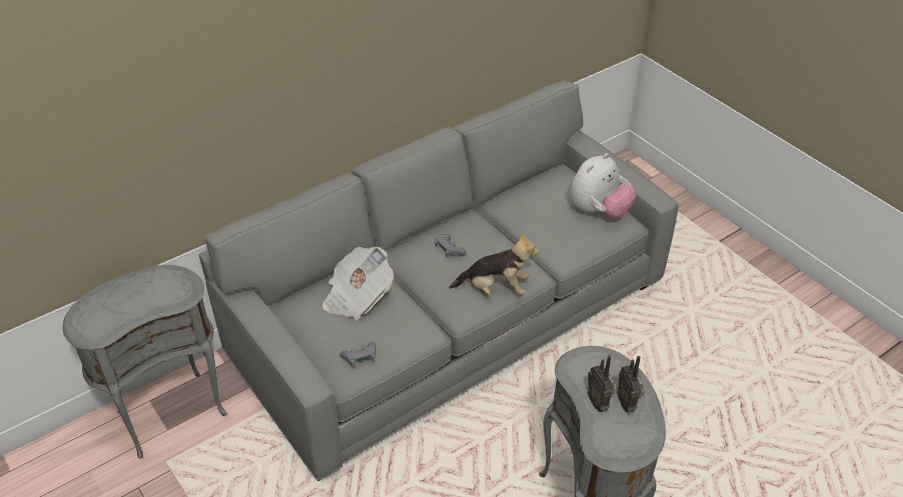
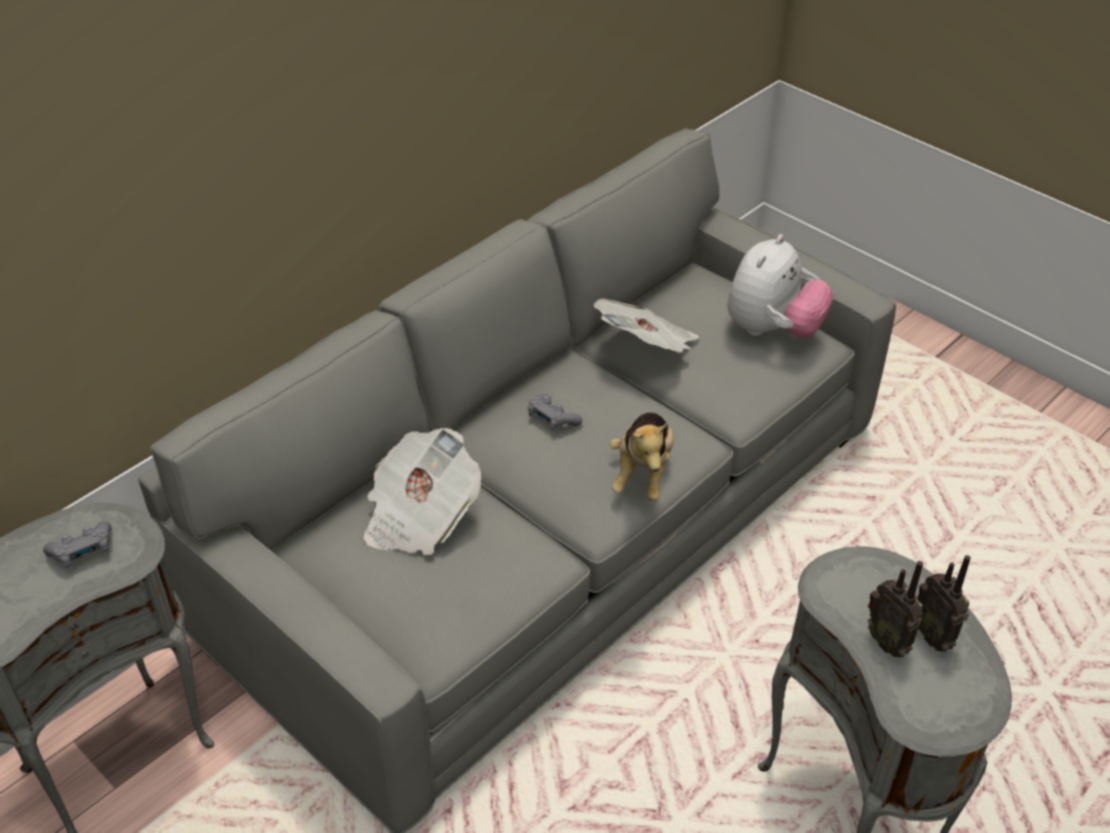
camera: 10 degrees left, 0 degrees up
grey game controller [340,342,376,367] -> grey game controller moved to [43,521,112,569]
plush toy [449,232,539,294] -> plush toy turned 105 degrees clockwise [610,413,674,501]
none -> newspaper [594,298,699,353]

